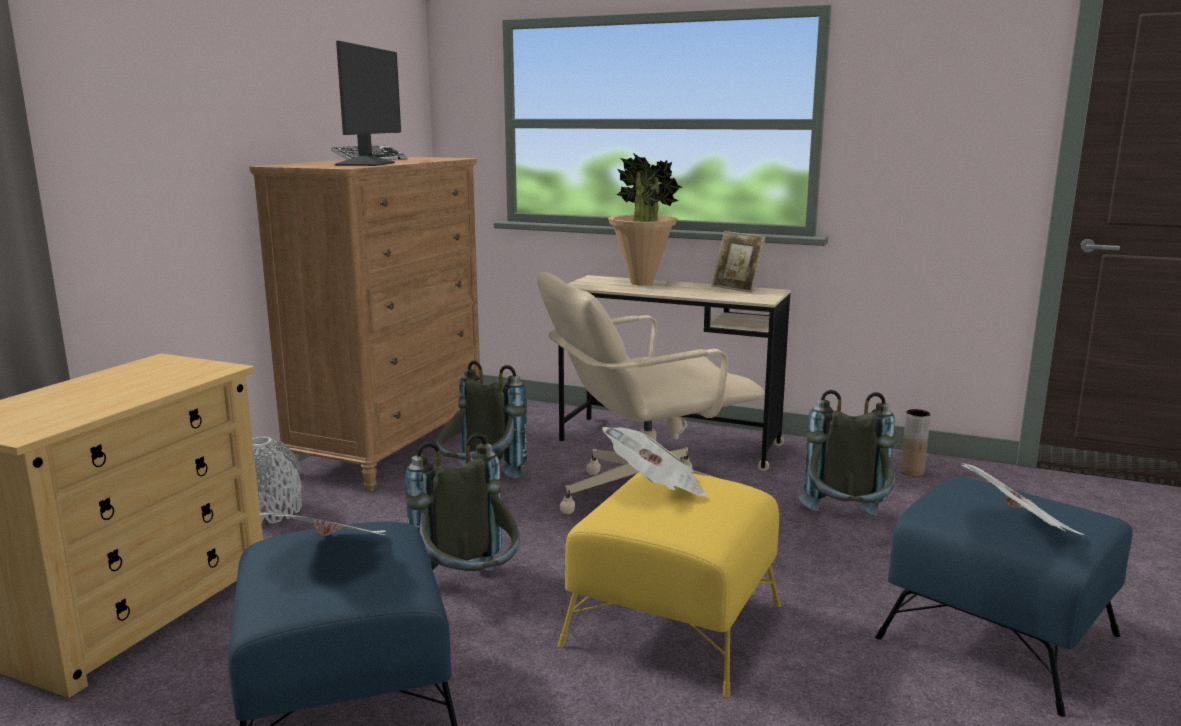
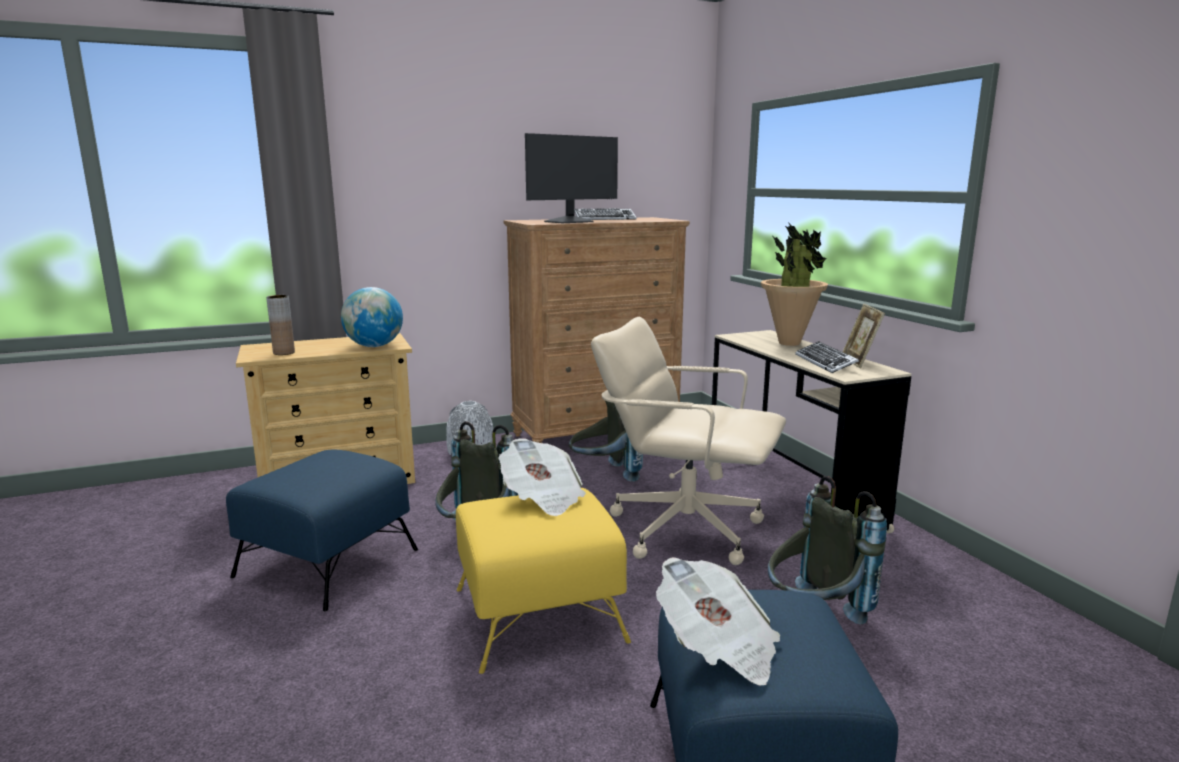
camera: 45 degrees right, 0 degrees up
newspaper [258,513,385,536] -> none
brown vase [901,409,931,477] -> brown vase moved to [266,295,295,355]
none -> globe [341,287,403,347]
none -> keyboard [795,341,859,373]

